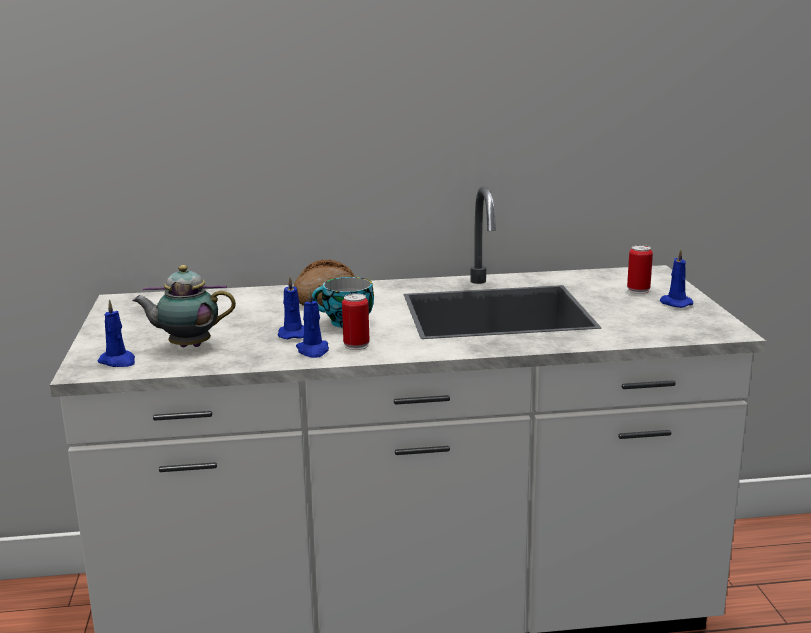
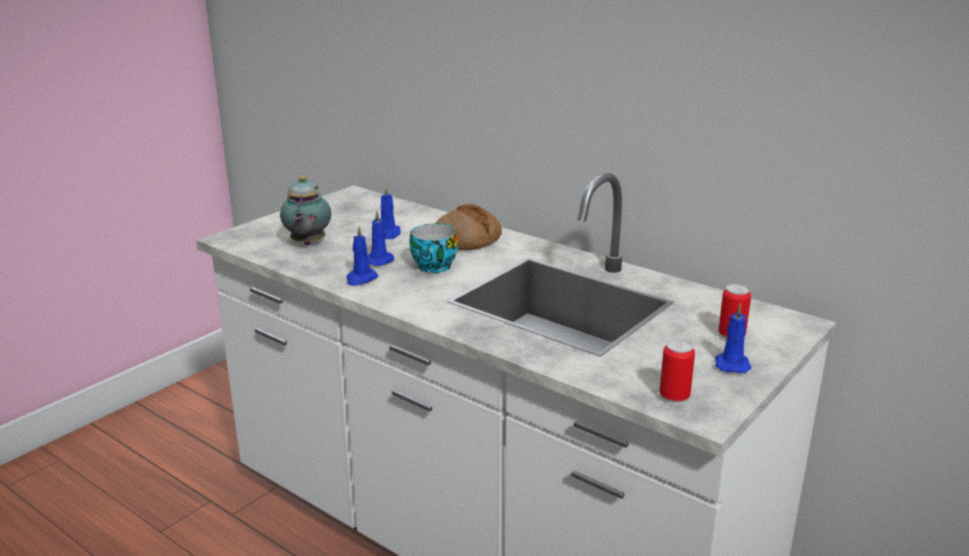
camera: 45 degrees right, 5 degrees up
blue candle [97,299,135,367] -> blue candle moved to [380,186,401,239]
teapot [132,265,236,347] -> teapot turned 135 degrees counterclockwise [280,176,331,245]
can [342,293,370,350] -> can moved to [660,339,695,405]

